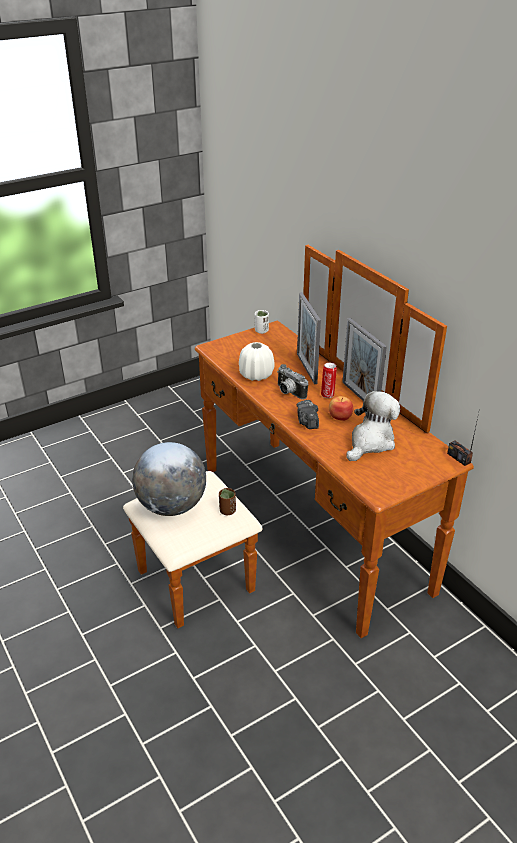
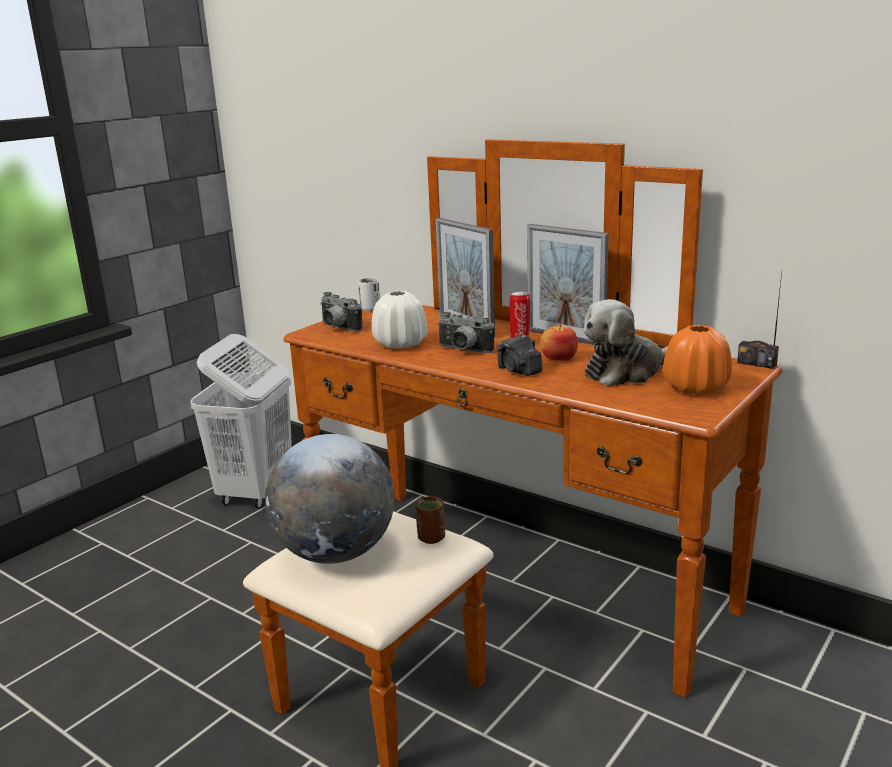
camera: 20 degrees left, 15 degrees down
plush toy [346,391,400,461] -> plush toy turned 135 degrees counterclockwise [584,299,668,386]
none -> white laundry basket [190,334,292,508]
none -> camera [320,292,362,332]
none -> orange vase [663,325,732,395]

